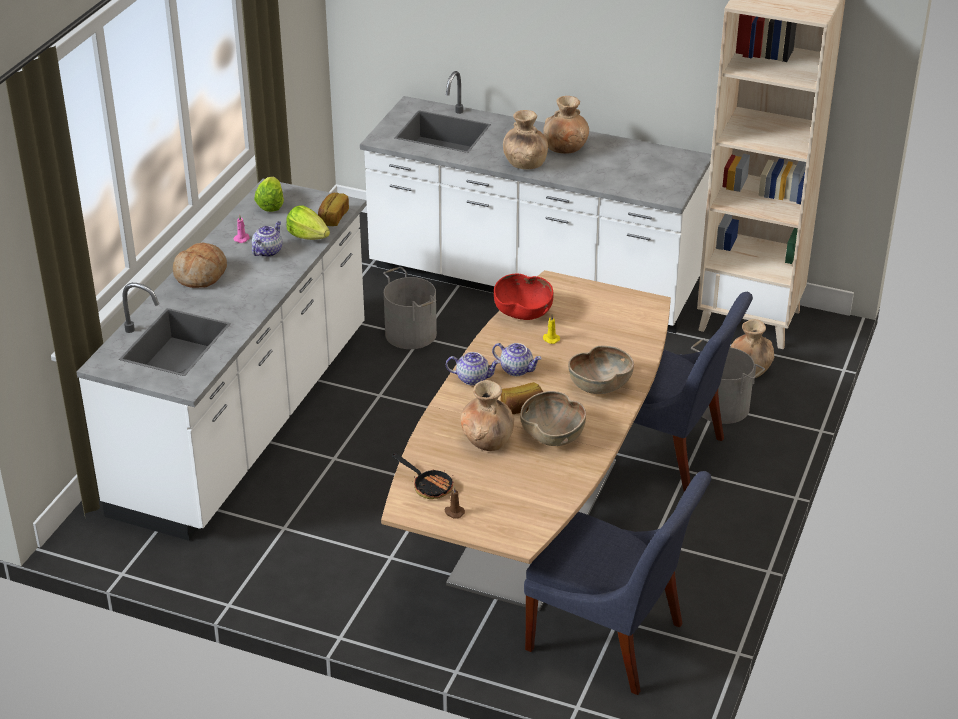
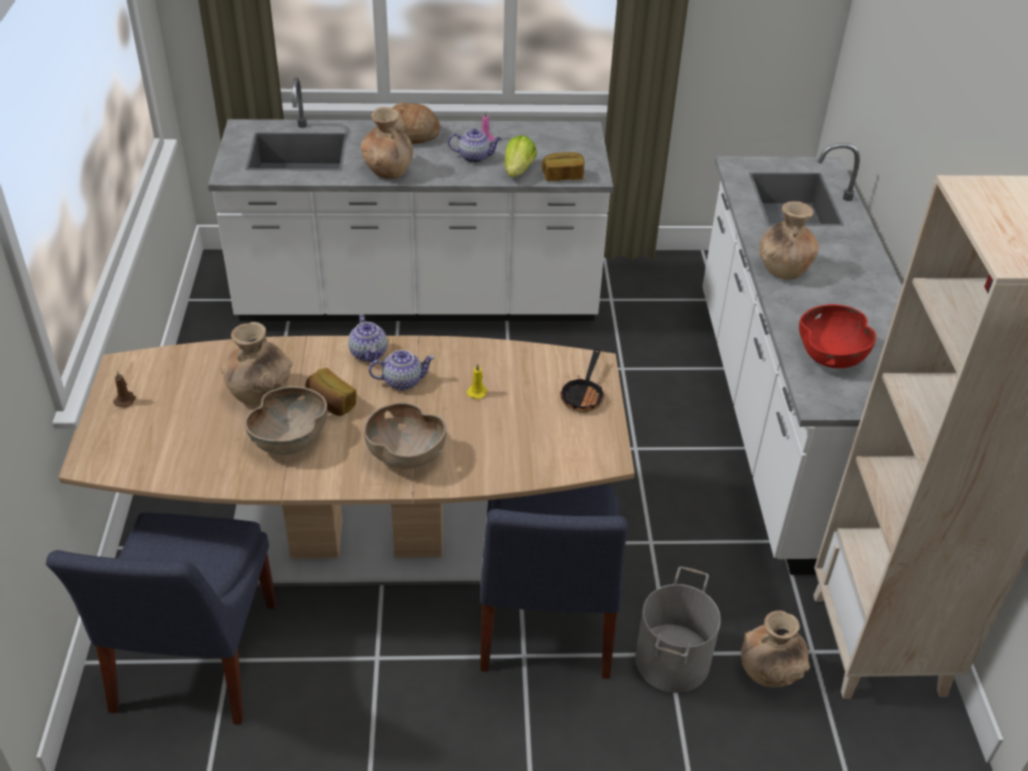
camera: 65 degrees right, 5 degrees up
lettuce [254,177,284,212] -> none
grey bucket [383,267,437,349] -> none
frying pan [392,453,454,499] -> frying pan moved to [560,349,604,413]
teapot [492,343,542,376] -> teapot turned 105 degrees counterclockwise [369,350,435,390]
red bowl [494,274,554,320] -> red bowl moved to [799,304,876,368]
brown vase [543,96,589,154] -> brown vase moved to [361,107,413,179]

